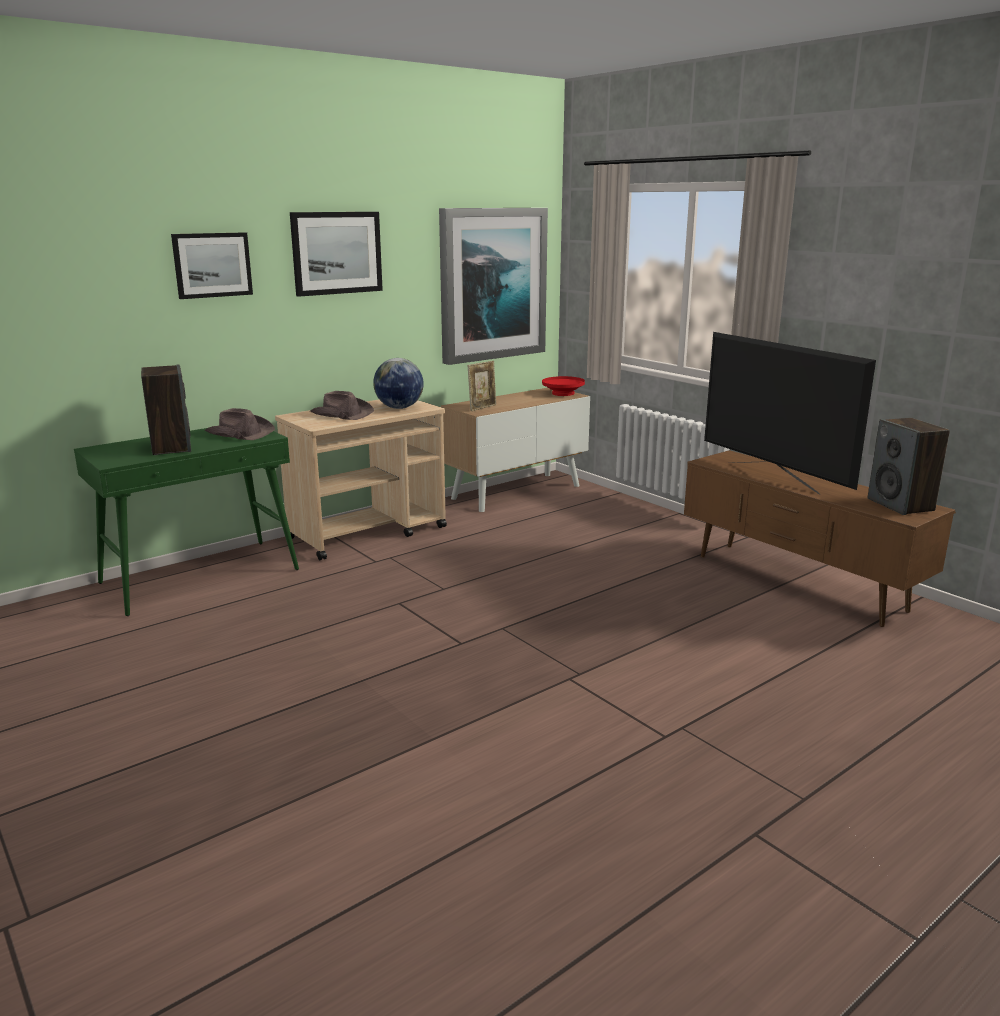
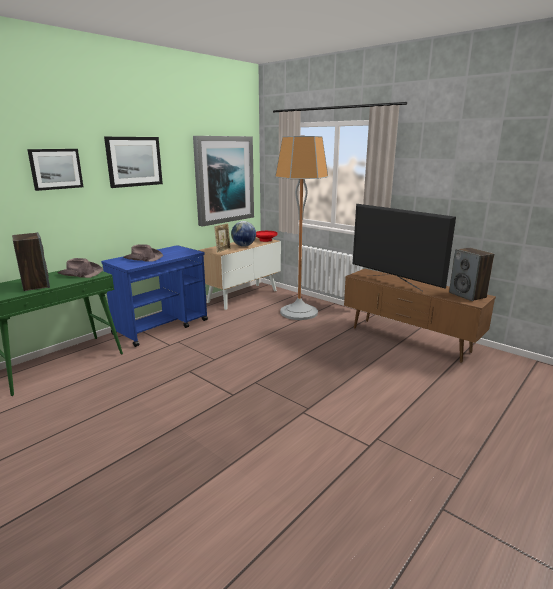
camera: 10 degrees left, 0 degrees up
beige cart [275,400,447,560] -> blue cart [101,245,208,347]
globe [373,358,424,409] -> globe moved to [231,221,256,247]
none -> floor lamp [275,135,328,320]

